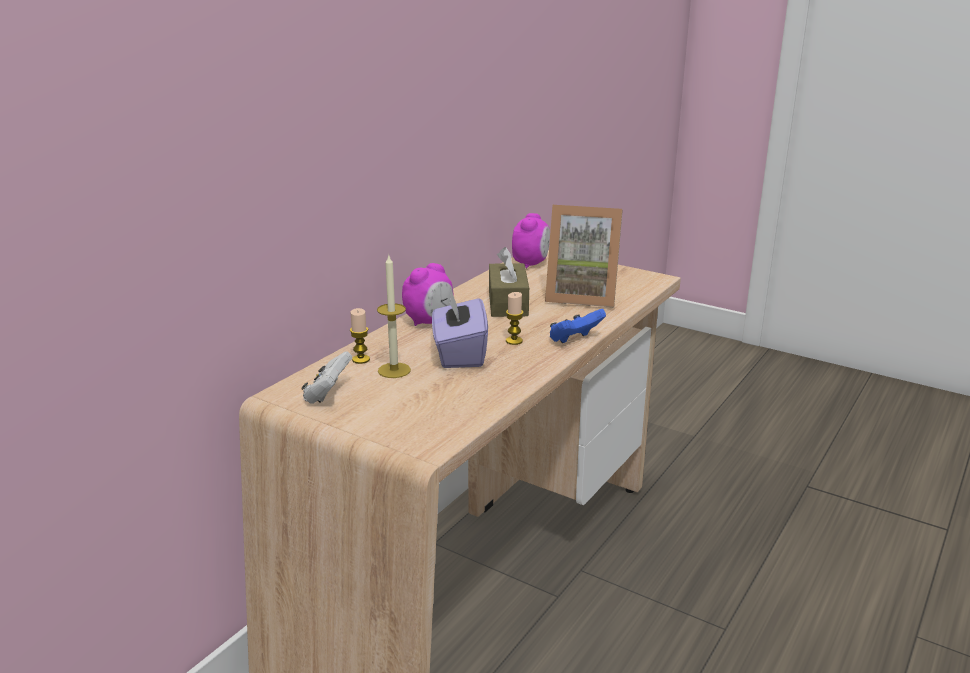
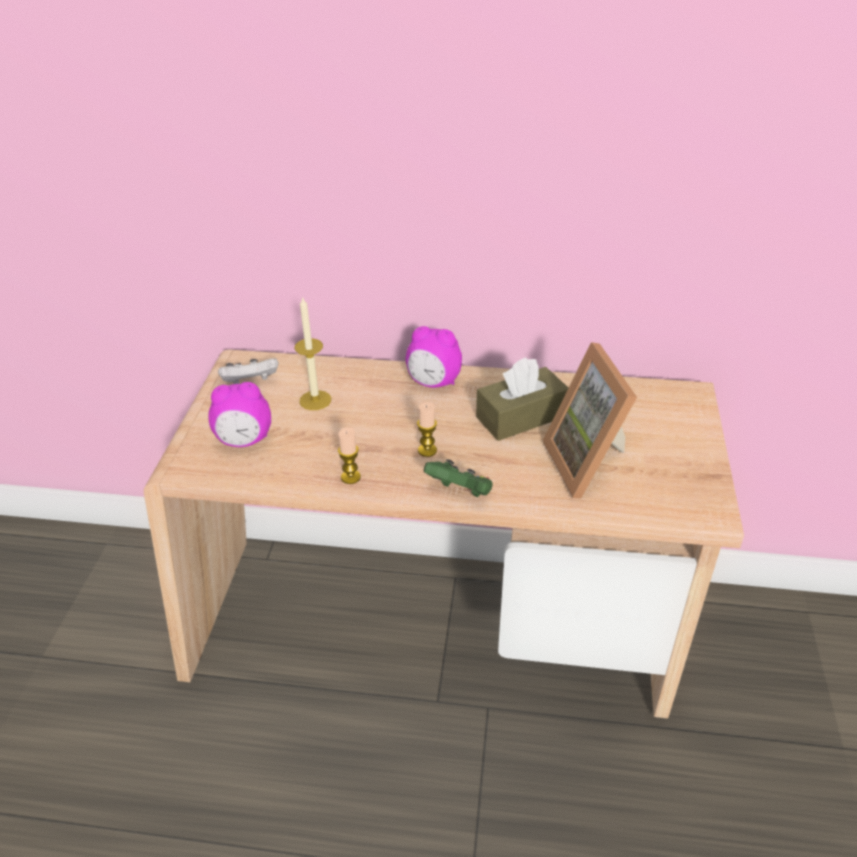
camera: 65 degrees right, 15 degrees up
candle [350,308,370,364] -> candle moved to [338,427,361,484]
purple tissue box [432,290,488,368] -> none
alarm clock [512,213,550,268] -> alarm clock moved to [208,382,271,447]
blue game controller [550,309,606,343] -> green game controller [424,459,493,497]

